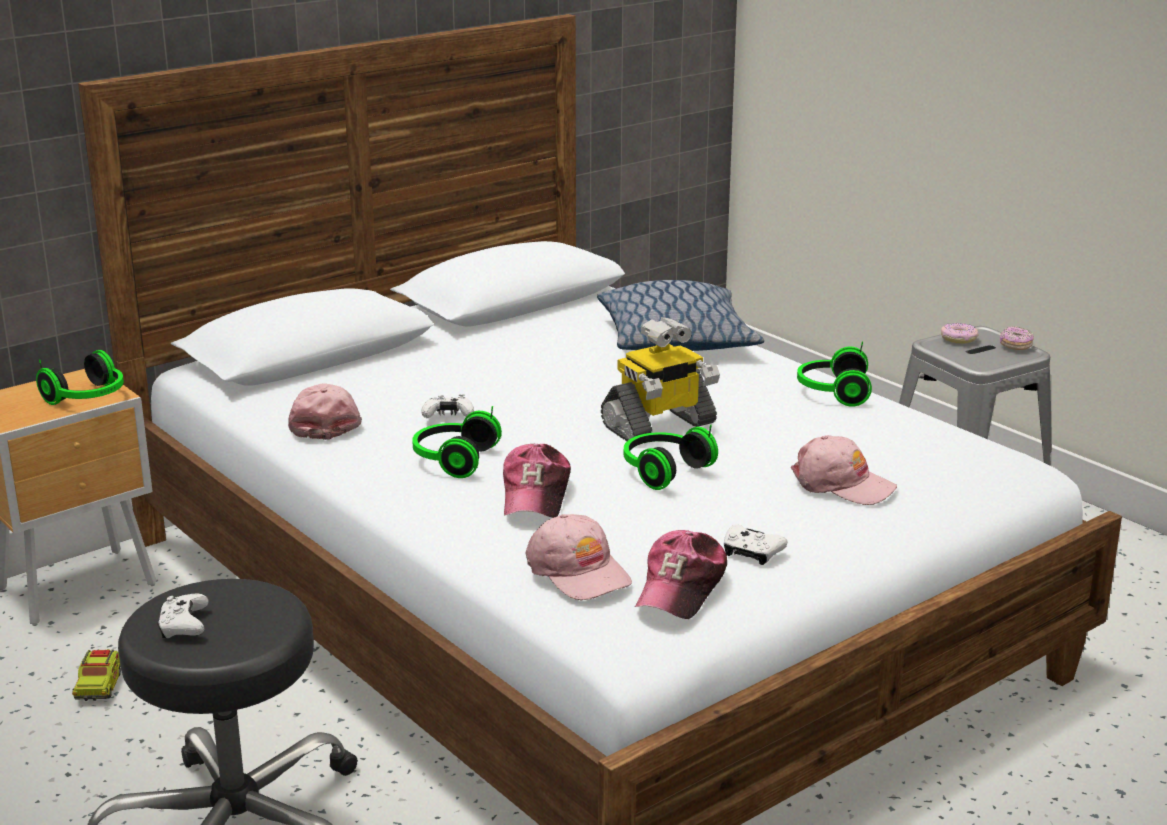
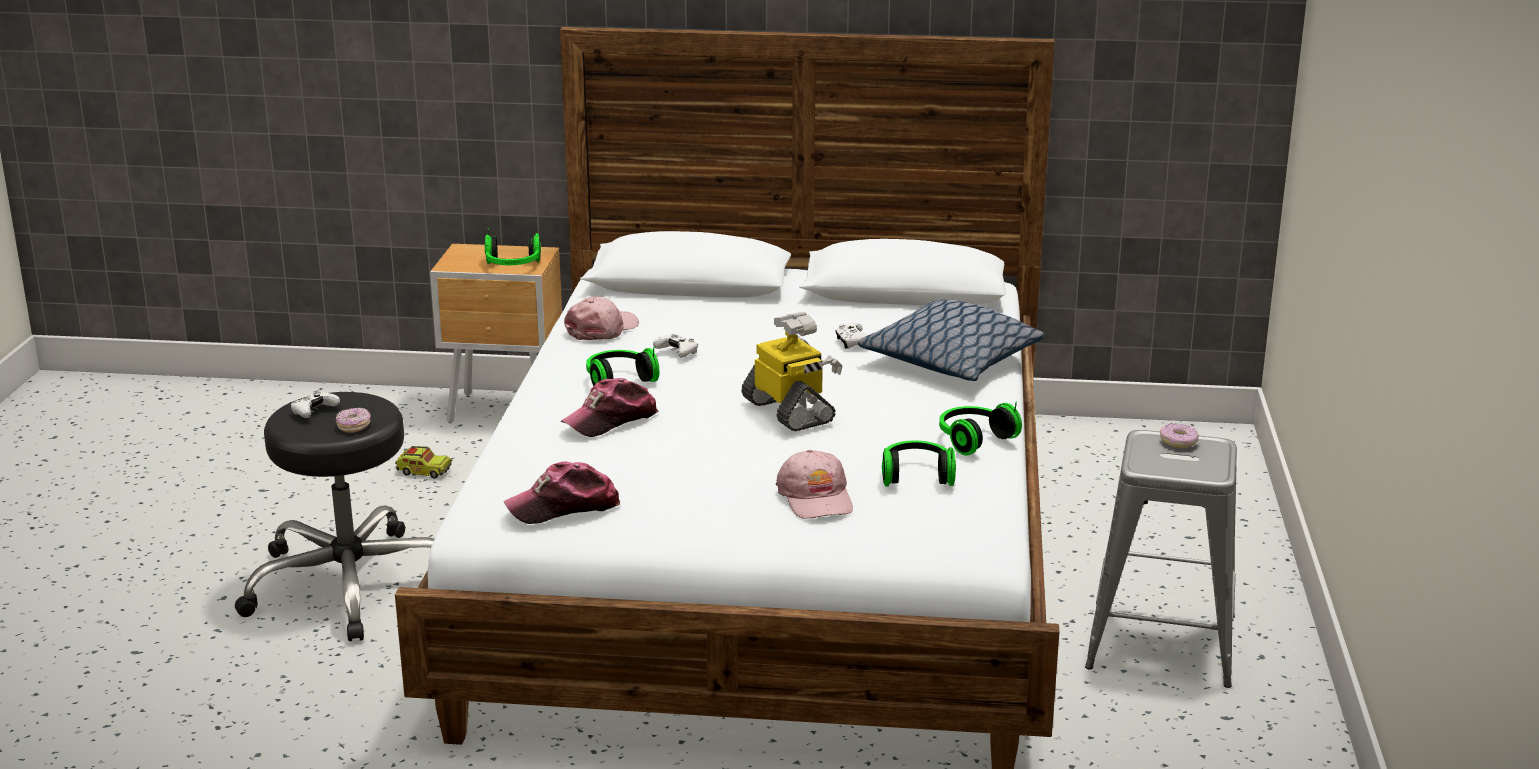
camera: 45 degrees right, 0 degrees up
toy truck [72,649,121,701] -> toy truck turned 120 degrees counterclockwise [395,446,453,479]
pink cap [525,514,632,601] -> none
toy robot [601,317,720,441] -> toy robot turned 135 degrees counterclockwise [741,312,842,431]
headphones [624,424,718,490] -> headphones moved to [882,441,956,486]
white game controller [724,525,787,565] -> white game controller moved to [835,323,868,349]
donut [1000,326,1034,350] -> donut moved to [336,408,371,433]

